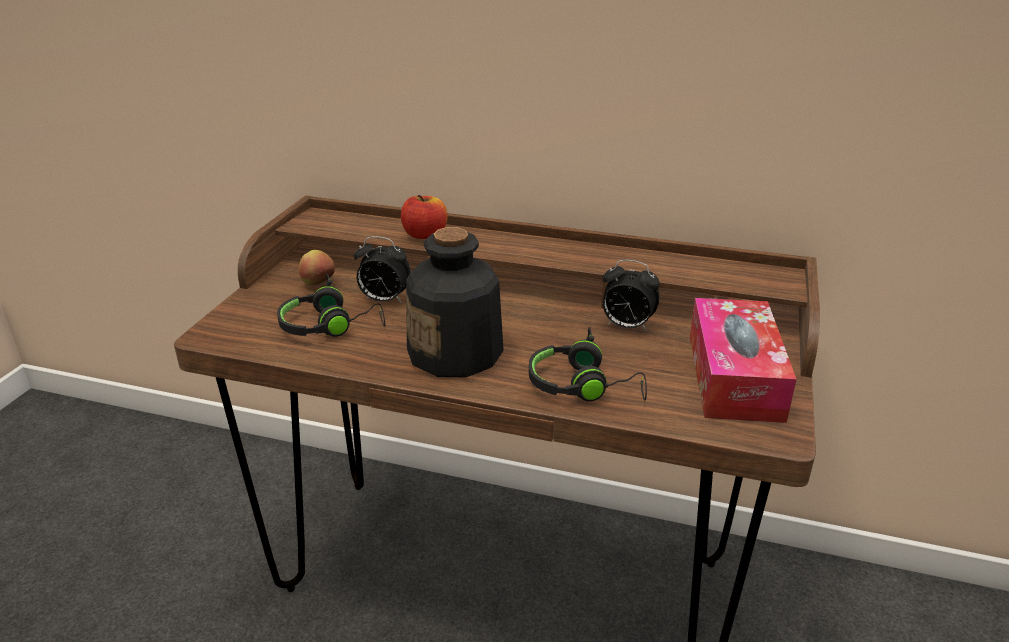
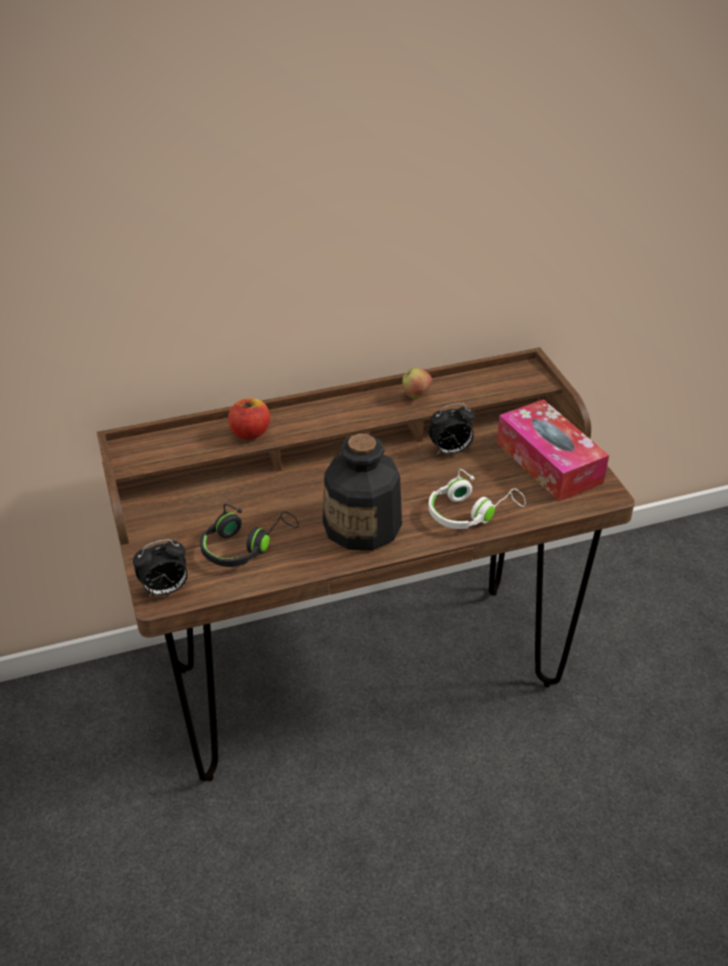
camera: 35 degrees left, 10 degrees up
apple [299,250,335,285] -> apple moved to [402,368,432,399]
alarm clock [354,236,411,303] -> alarm clock moved to [133,539,187,597]
black headphones [529,327,647,401] -> white headphones [428,469,526,529]

